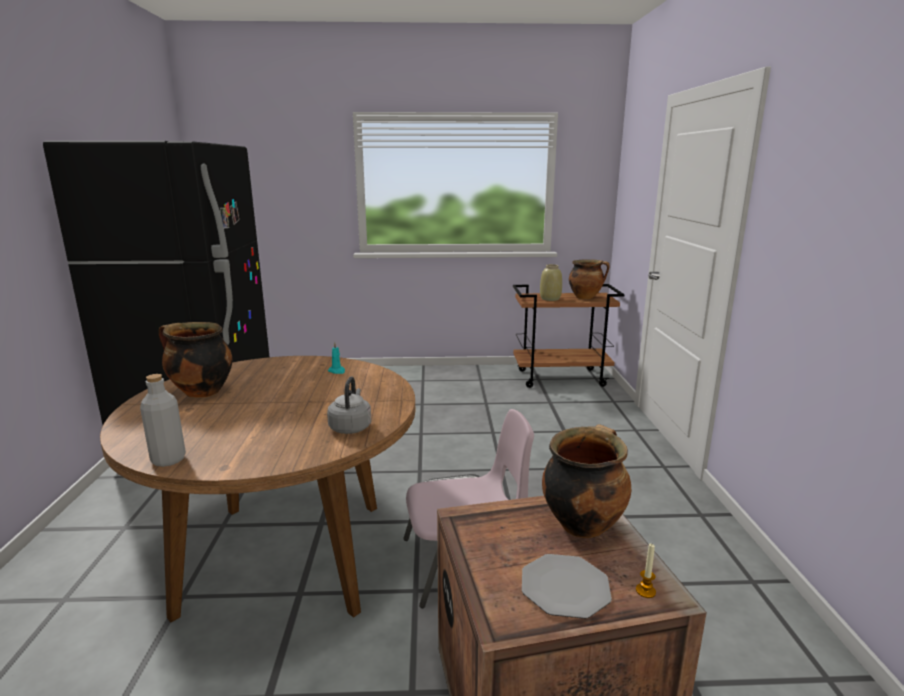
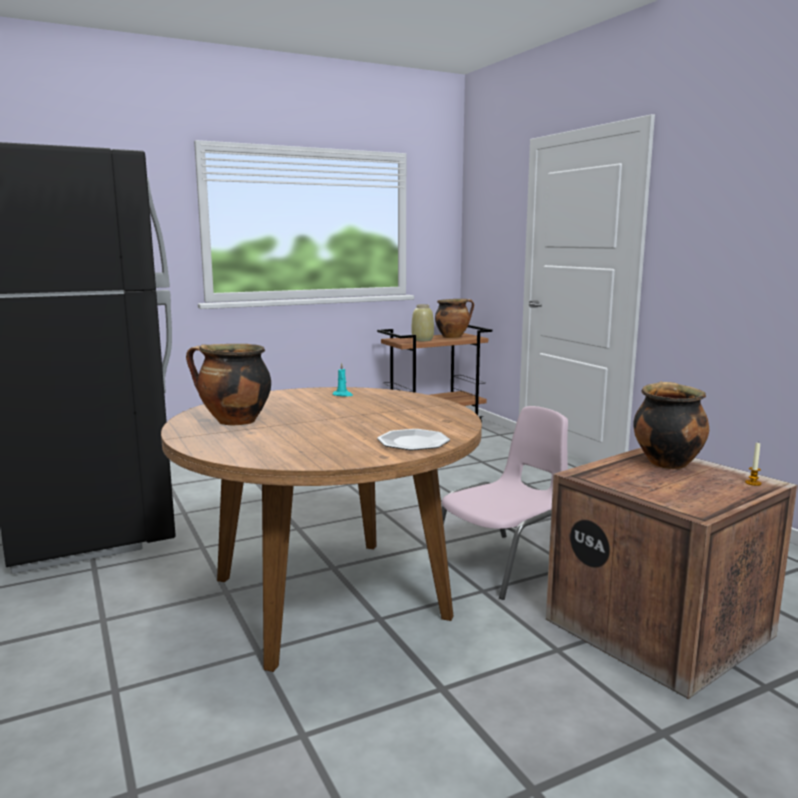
camera: 25 degrees left, 5 degrees down
grey bottle [140,374,186,467] -> none
grey kettle [327,377,371,434] -> none
plate [522,554,612,619] -> plate moved to [377,429,450,450]

